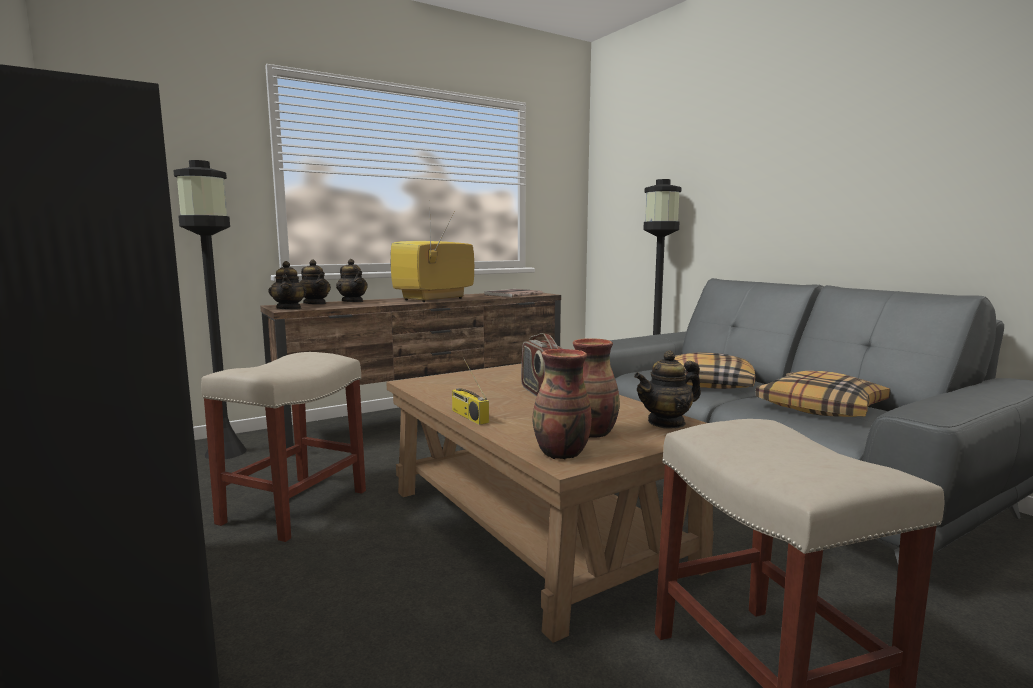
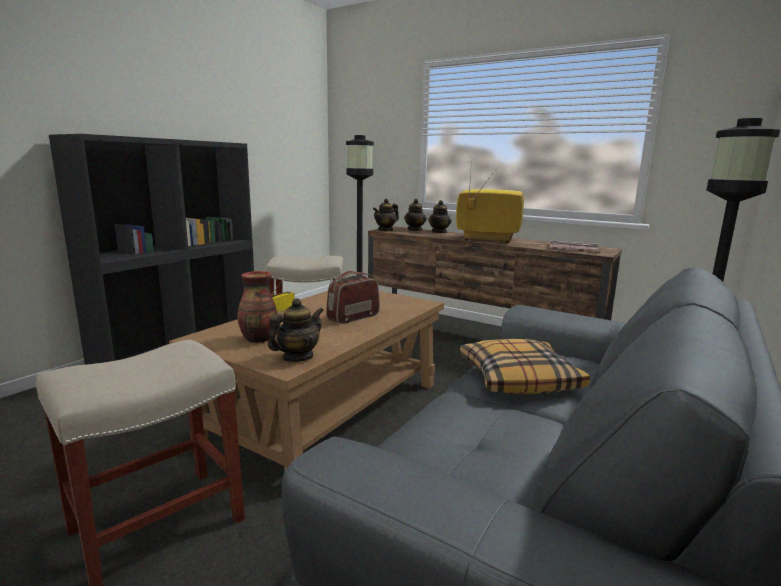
camera: 65 degrees right, 5 degrees up
vase [532,349,592,459] -> none
teapot [634,350,701,429] -> teapot turned 90 degrees clockwise [268,298,324,362]
pillow [756,371,890,417] -> none

